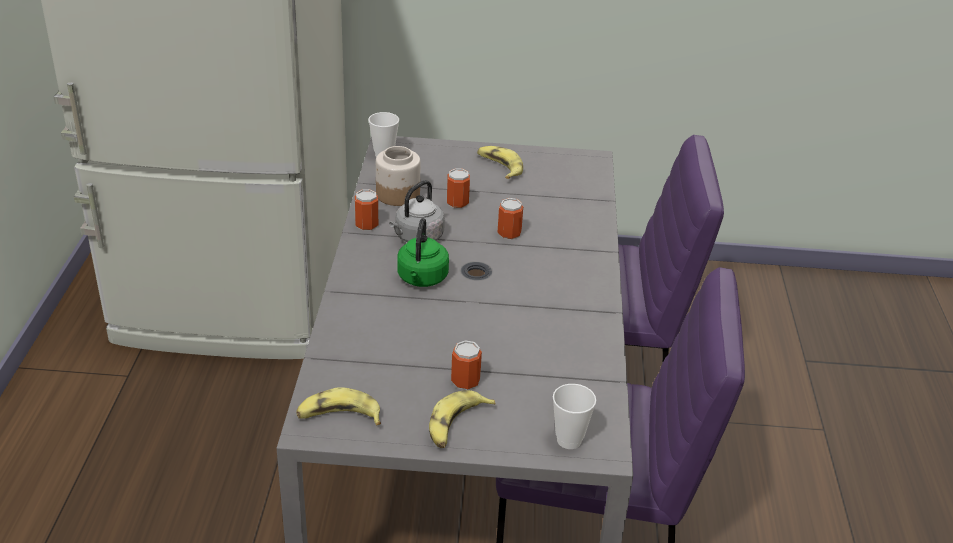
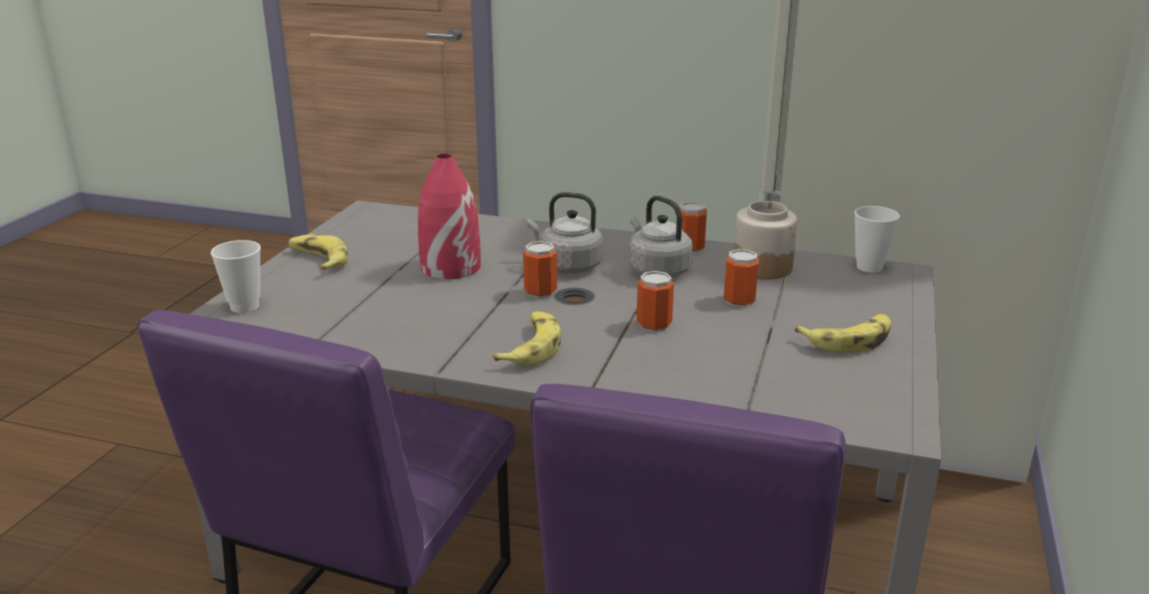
camera: 105 degrees right, 10 degrees down
banana [296,387,381,425] -> banana moved to [492,311,561,365]
green kettle [397,218,449,287] -> grey kettle [527,192,603,273]
can [451,340,482,390] -> can moved to [523,241,557,298]
none -> red vase [418,154,481,279]

